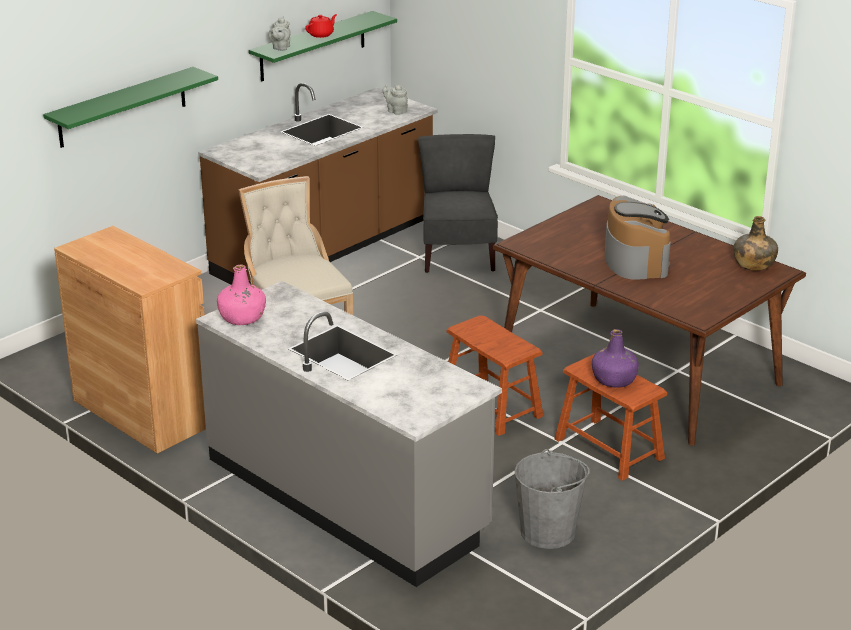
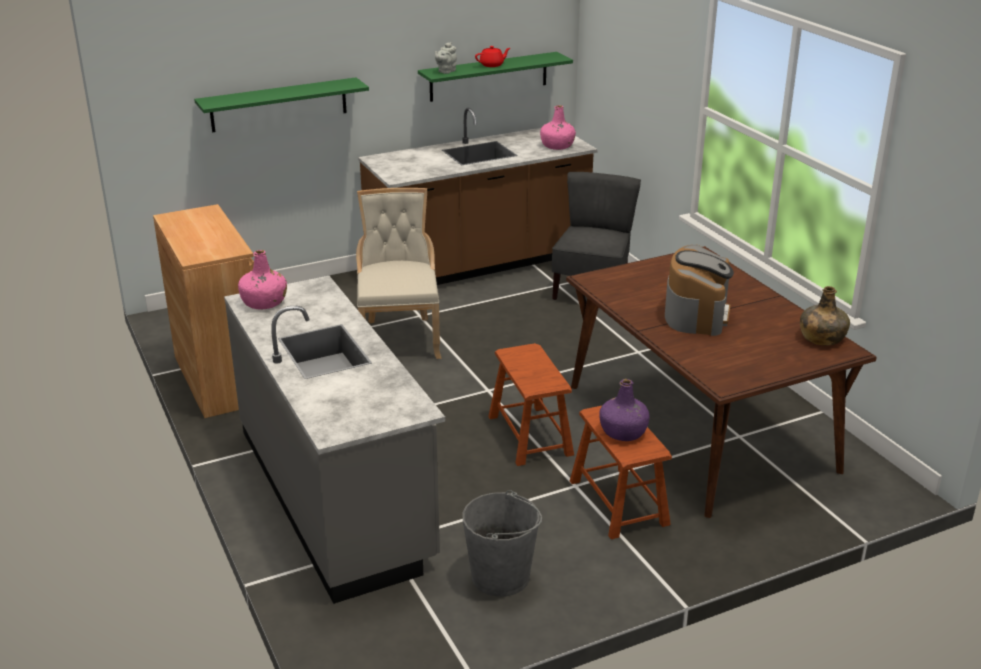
camera: 20 degrees right, 0 degrees up
grey teapot [383,84,408,115] -> pink bottle [540,105,576,150]

